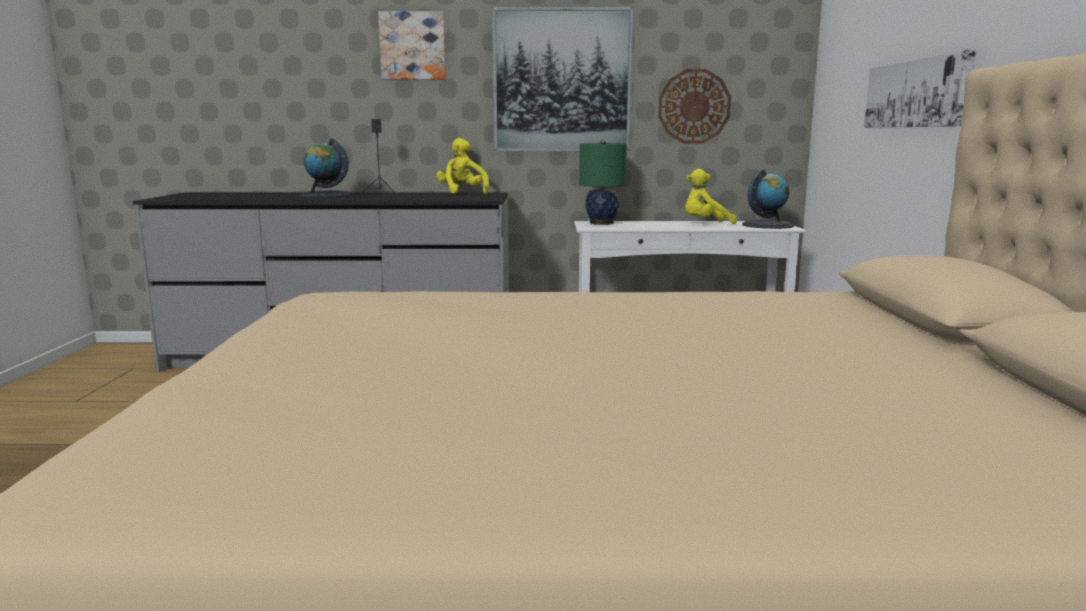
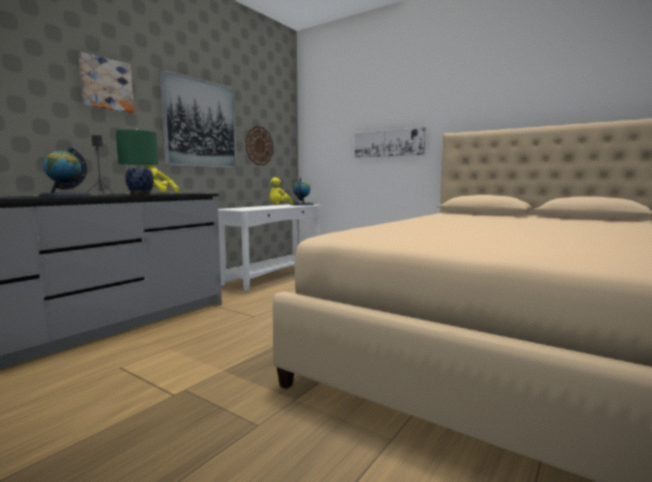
camera: 55 degrees left, 5 degrees down
green table lamp [579,140,627,225] -> green table lamp moved to [116,129,158,195]

